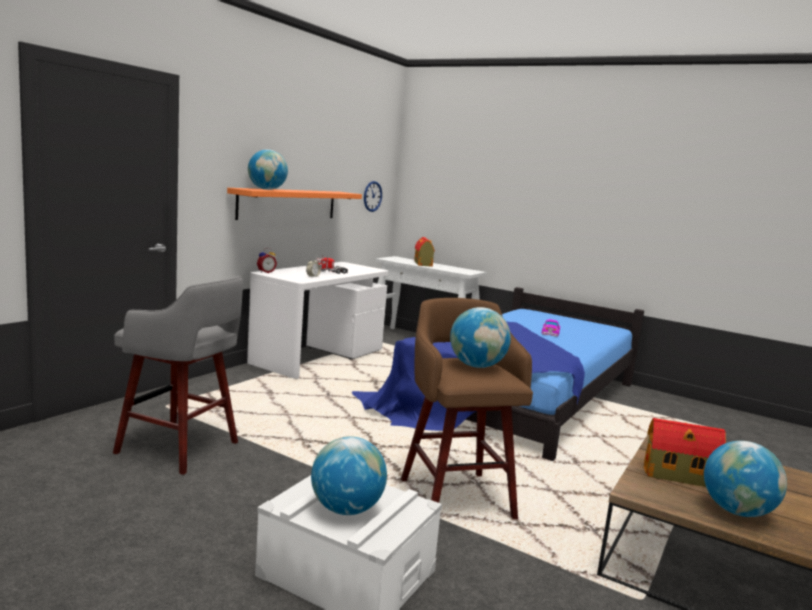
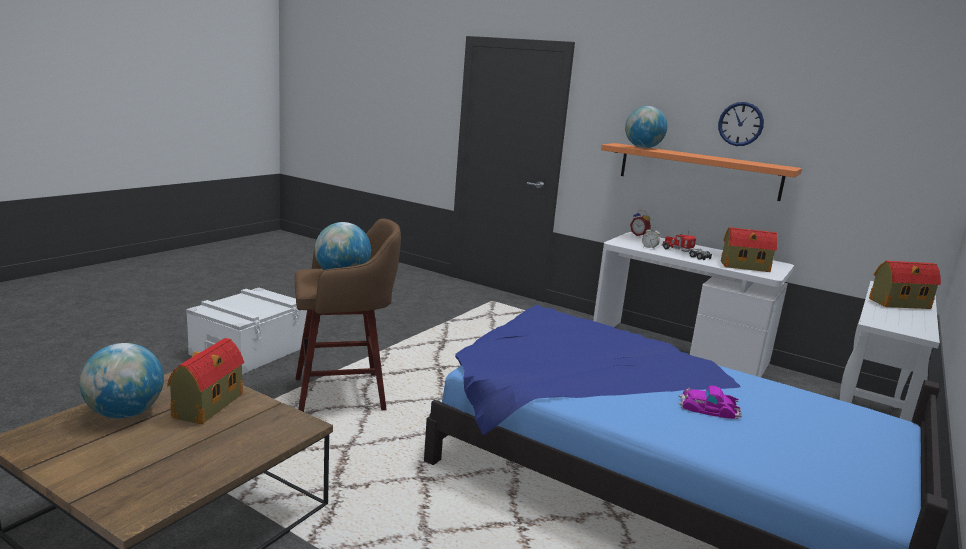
camera: 90 degrees right, 5 degrees up
grey stool [113,276,243,475] -> none
globe [311,436,387,515] -> none
wall clock [364,181,382,212] -> wall clock moved to [718,102,764,146]
none -> toy house [721,227,778,272]

